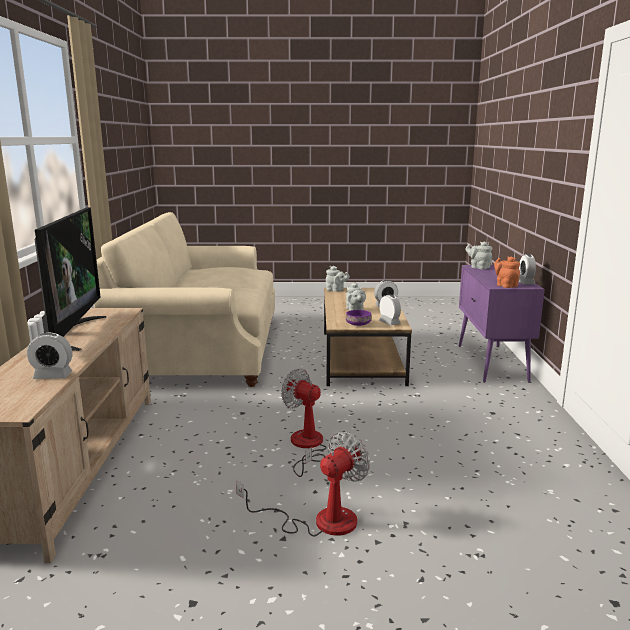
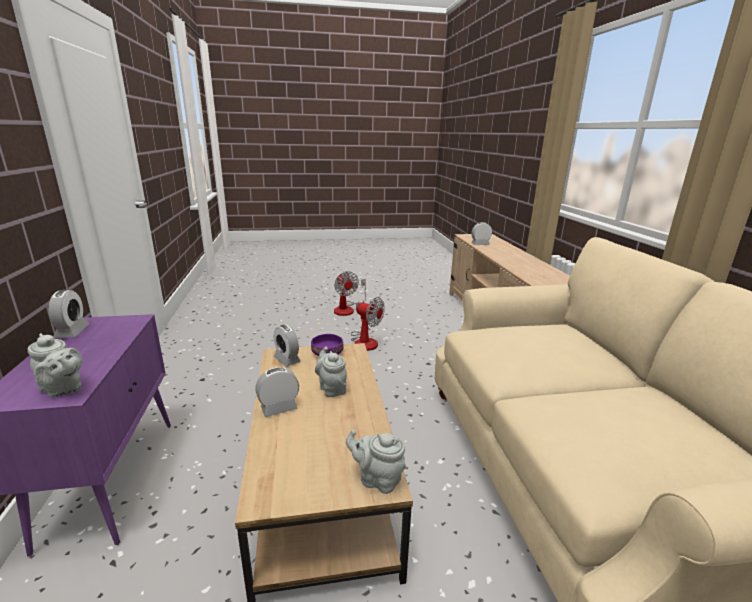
camera: 170 degrees right, 5 degrees up
television [35,208,107,351] -> none
fan [236,432,370,536] -> fan turned 60 degrees counterclockwise [334,271,366,316]
orange teapot [494,256,520,288] -> none

